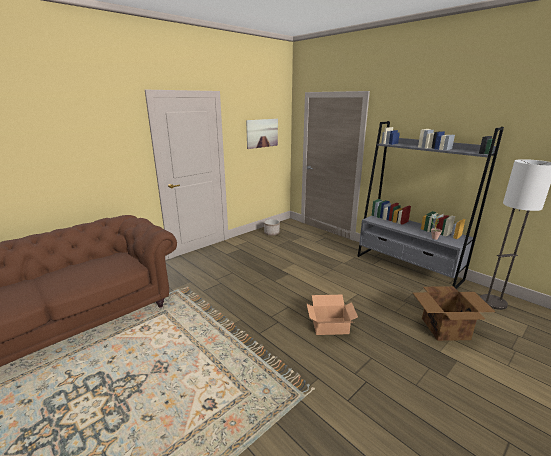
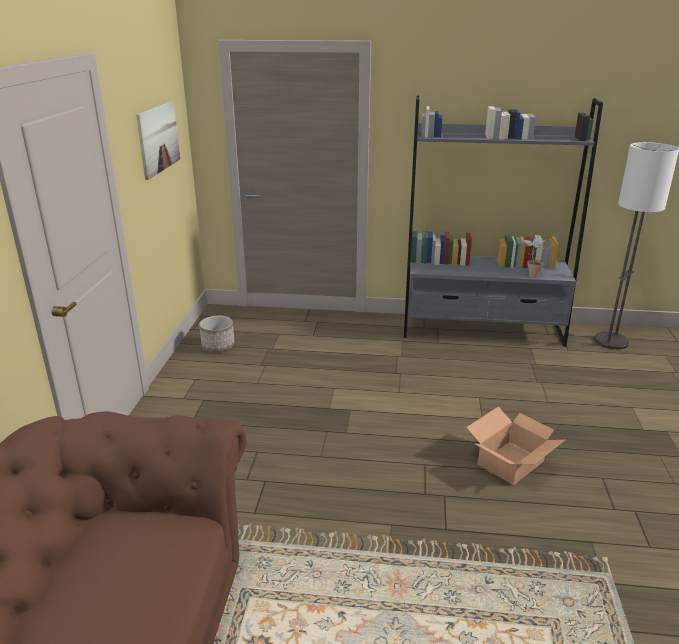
camera: 40 degrees left, 5 degrees up
cardboard box [413,286,496,341] -> none

